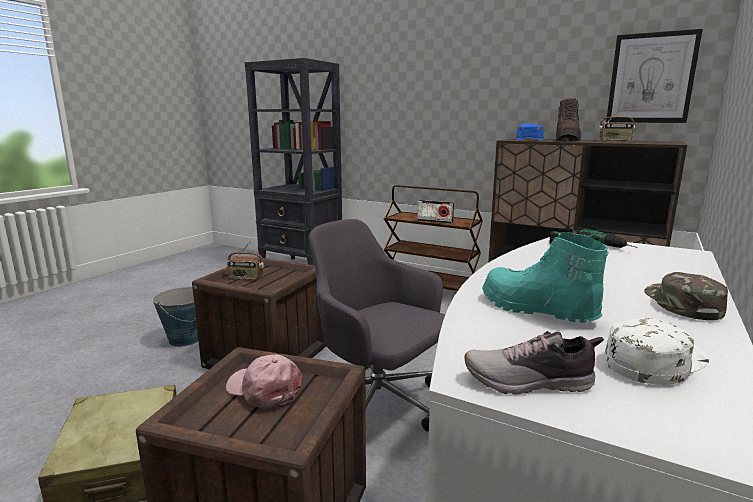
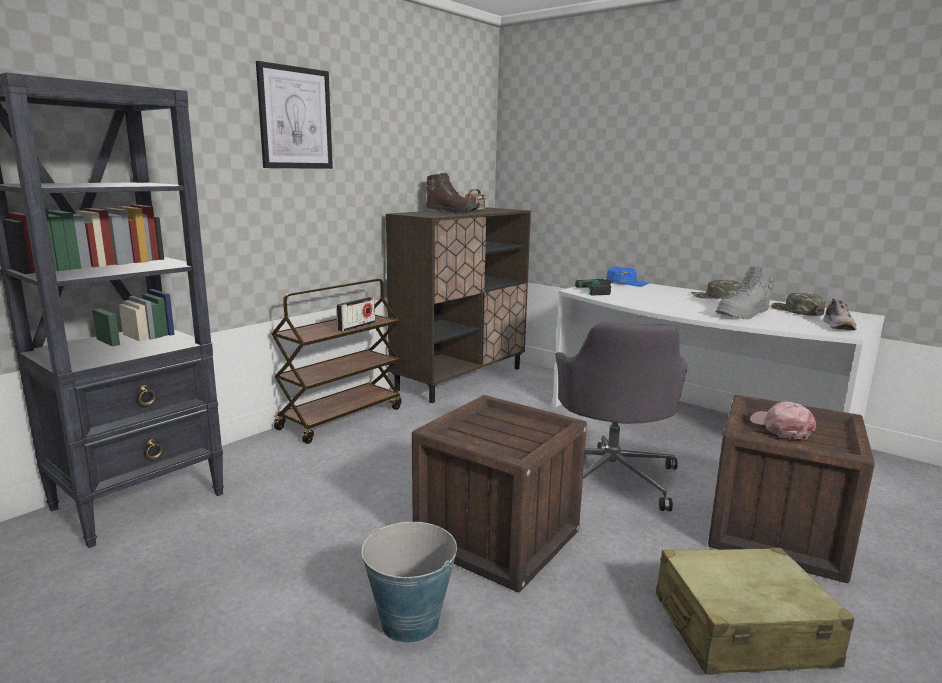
camera: 80 degrees left, 0 degrees up
pink cap [226,354,302,408] -> pink cap turned 120 degrees clockwise [750,402,816,439]
radio [227,241,264,280] -> none
grey office chair [309,219,445,432] -> grey office chair turned 45 degrees counterclockwise [555,323,688,511]
turquoise boot [482,232,609,323] -> grey boot [716,266,777,319]
blue cap [516,123,544,140] -> blue cap moved to [606,266,649,287]
white cap [604,318,709,385] -> green cap [771,293,825,316]
picture [606,29,703,123] -> picture moved to [256,61,333,169]

